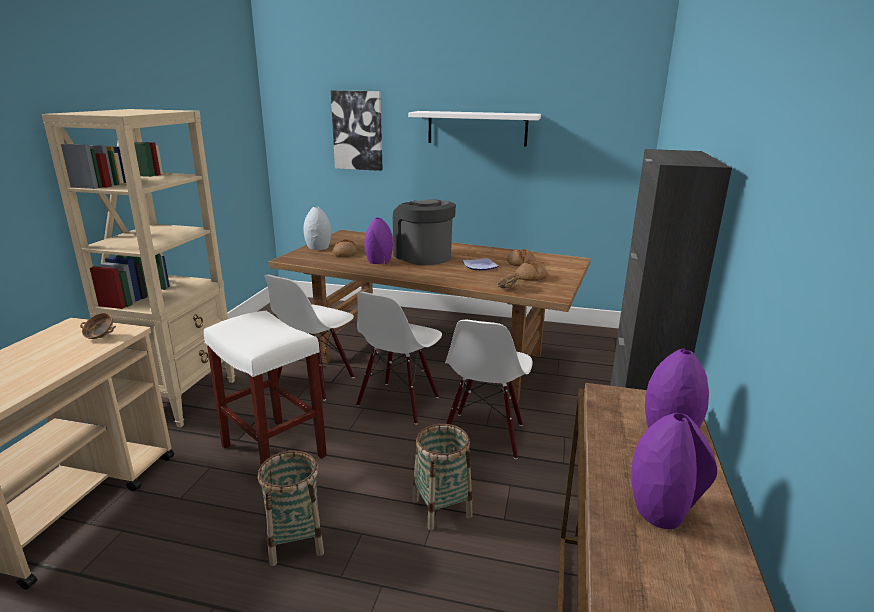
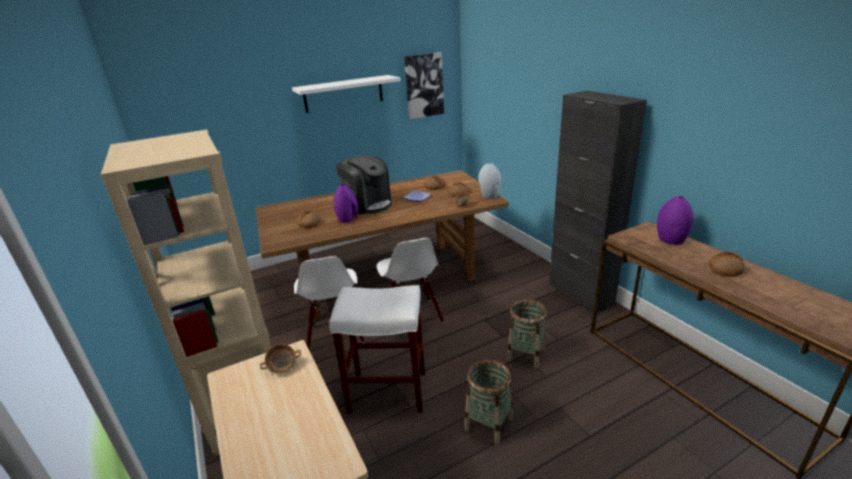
camera: 40 degrees left, 5 degrees up
grey vase [304,207,331,250] -> grey vase moved to [478,163,501,199]
picture [331,90,383,171] -> picture moved to [404,52,444,119]
coffee machine [393,199,456,265] -> coffee machine turned 150 degrees counterclockwise [336,156,392,214]
white chair [445,320,533,459] -> none
purple vase [631,413,717,529] -> bread [709,251,745,277]

